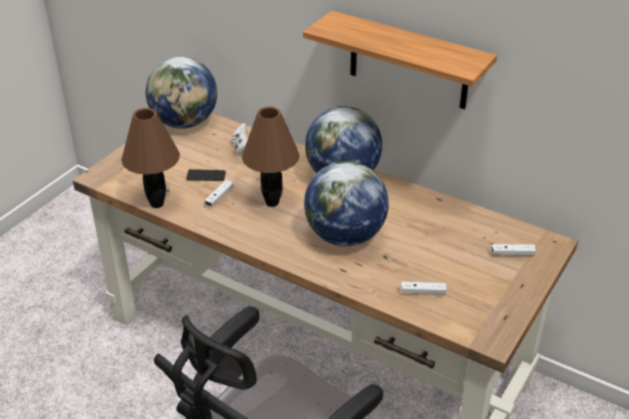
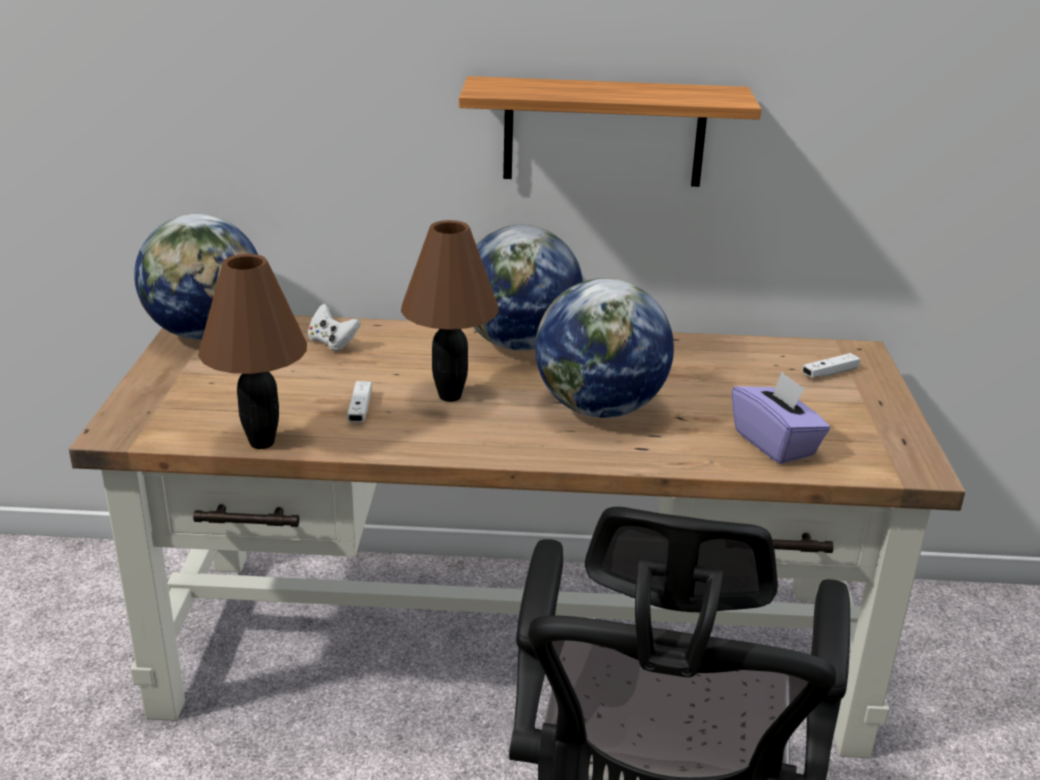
camera: 30 degrees left, 10 degrees down
phone [186,169,226,181] -> none
white game controller [401,282,447,295] -> purple tissue box [732,372,830,464]

